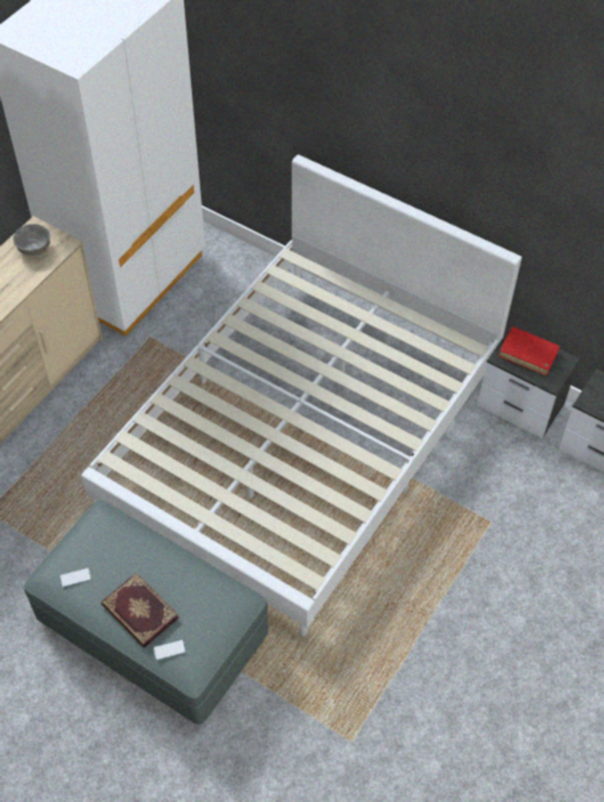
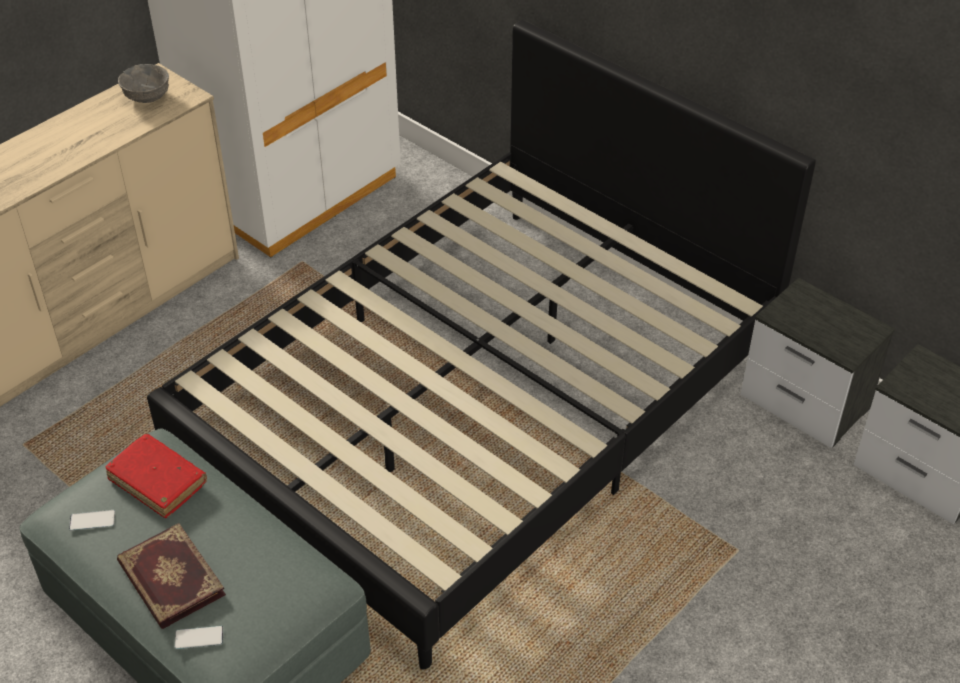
camera: 10 degrees right, 10 degrees down
white bed [81,155,522,636] -> black bed [147,20,816,669]
red book [499,327,560,376] -> red book moved to [105,433,207,518]

